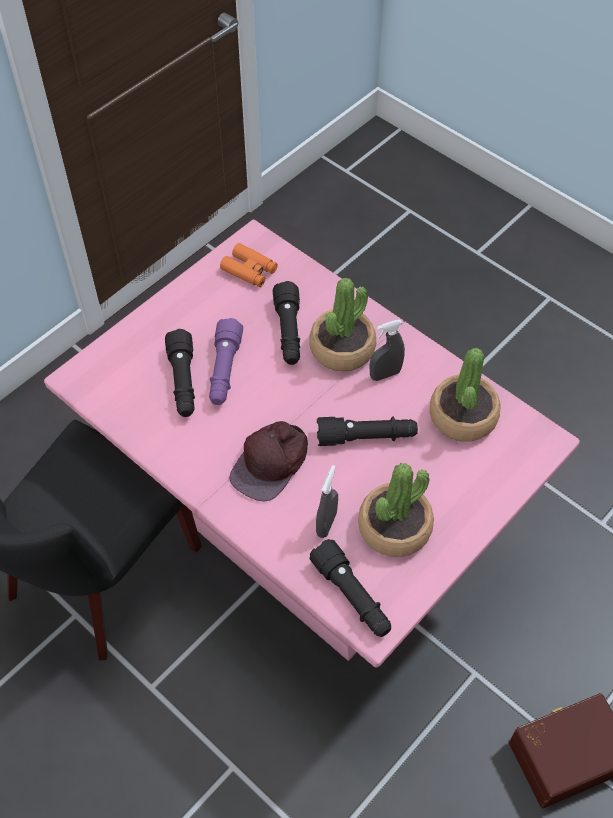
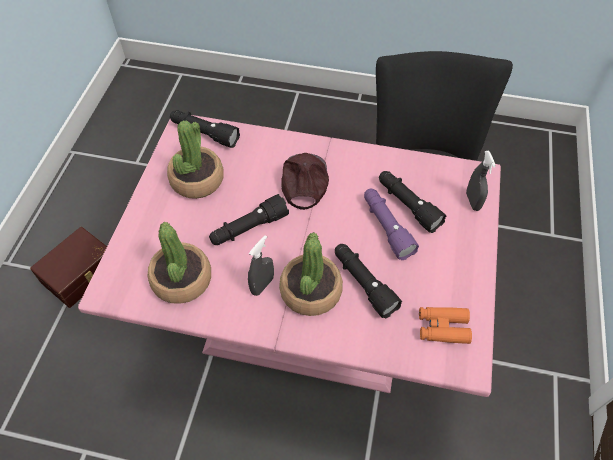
camera: 150 degrees right, 0 degrees up
grey spray bottle [316,465,338,538] -> grey spray bottle moved to [466,151,496,211]

